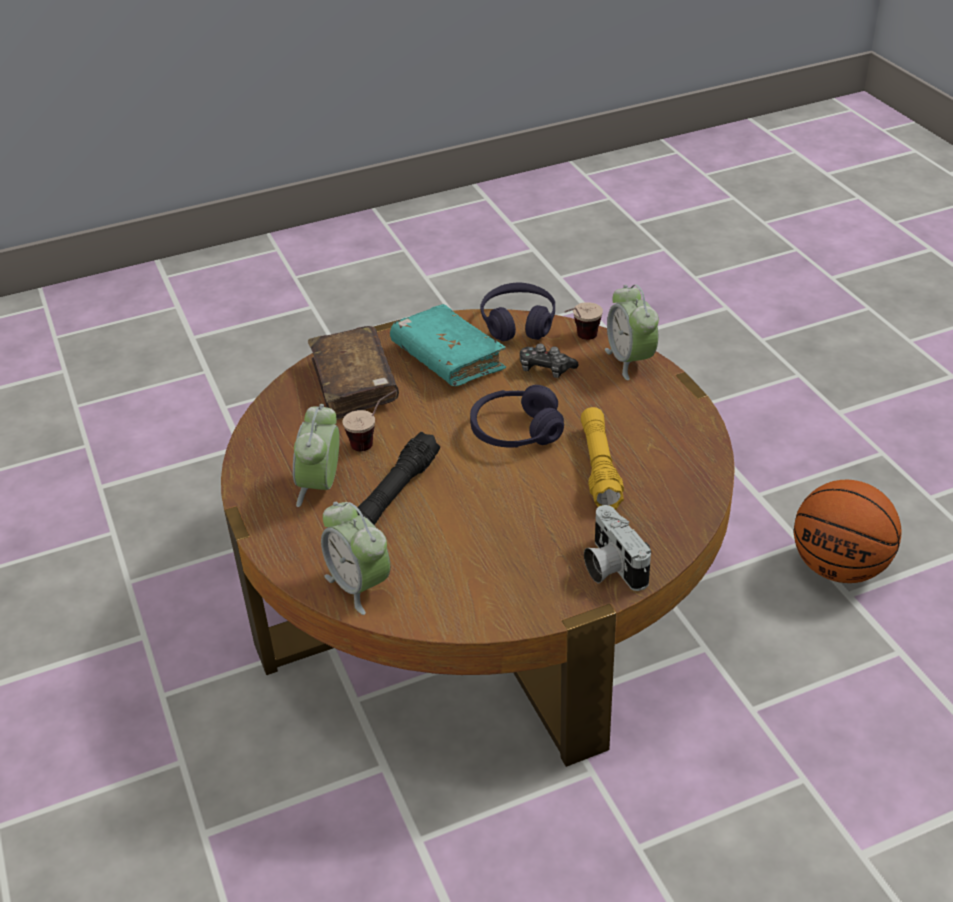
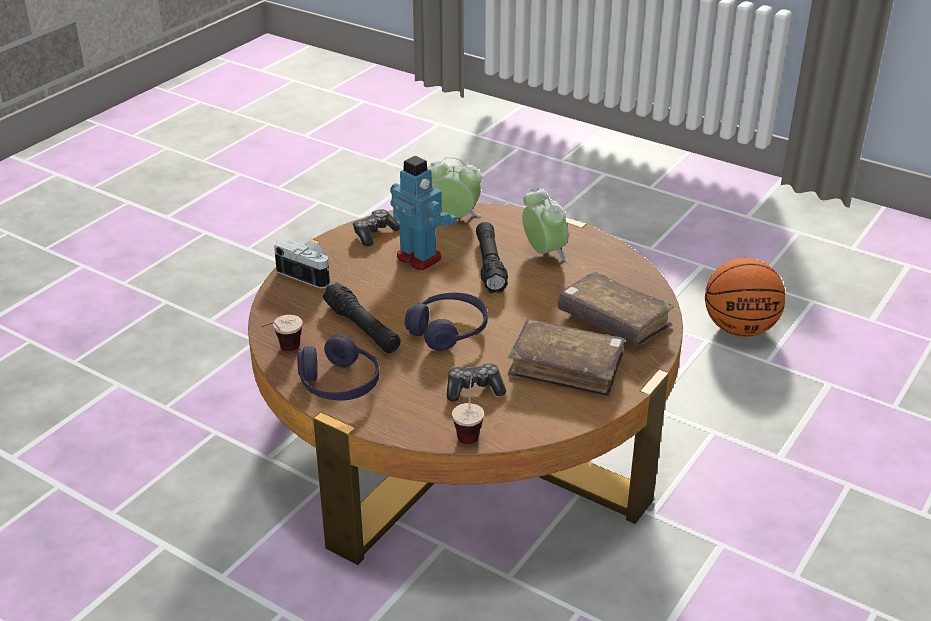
camera: 145 degrees right, 5 degrees down
cup [342,389,398,451] -> cup moved to [261,315,303,351]
turquoise book [390,304,506,386] -> brown book [508,319,625,398]
purple headphones [480,283,555,342] -> purple headphones moved to [297,334,380,400]
yellow flashlight [581,407,624,510] -> black flashlight [323,282,401,353]
alarm clock [605,284,659,380] -> none
basketball [794,480,902,583] -> basketball moved to [705,258,786,337]
none -> game controller [353,209,400,246]
none -> toy robot [390,156,457,270]

